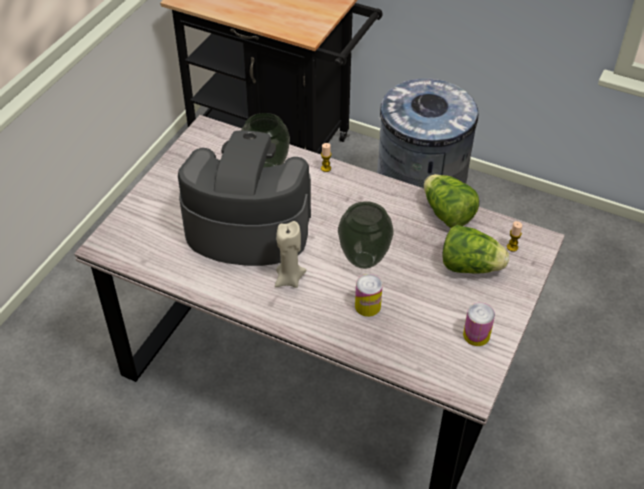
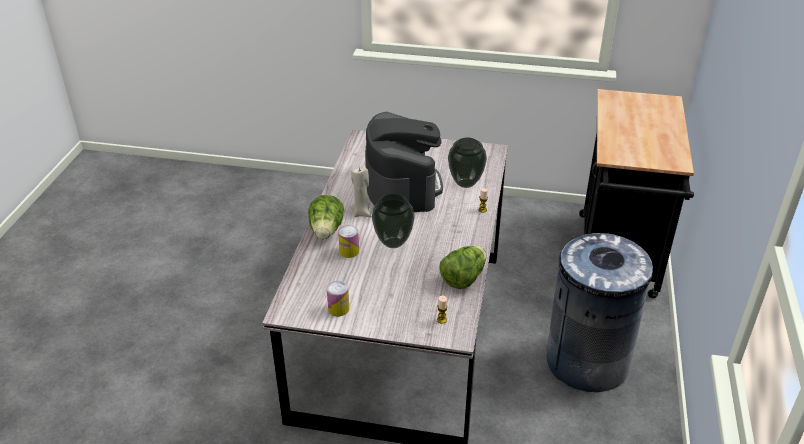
camera: 75 degrees right, 10 degrees down
lettuce [442,225,509,274] -> lettuce moved to [308,195,344,239]

